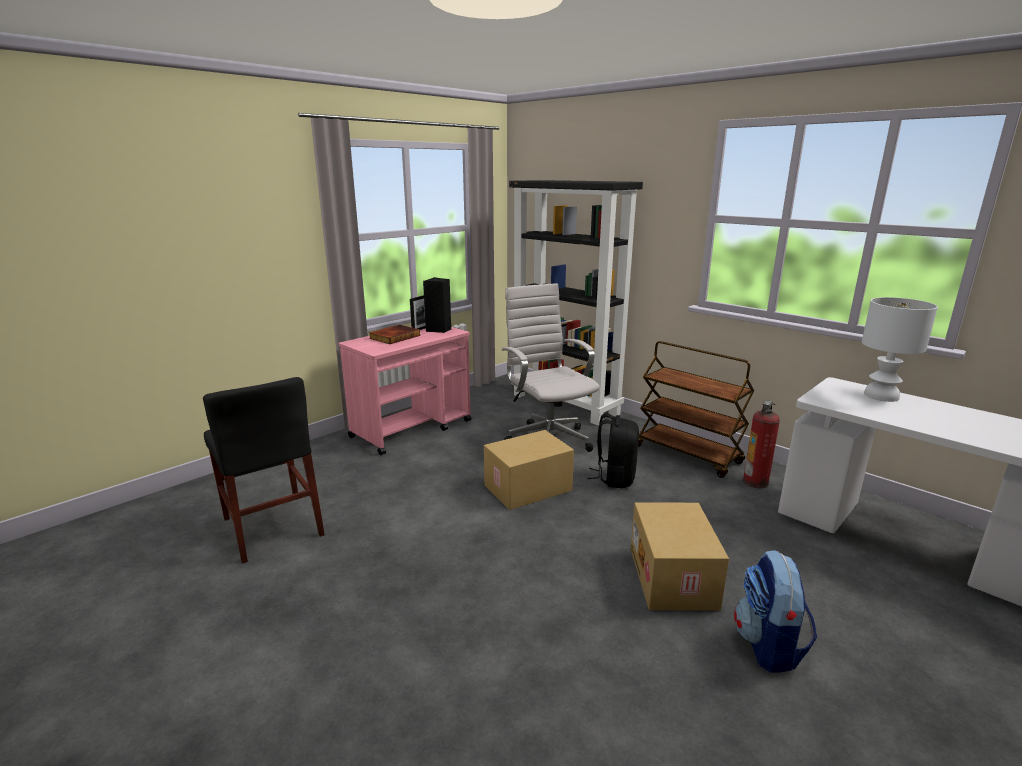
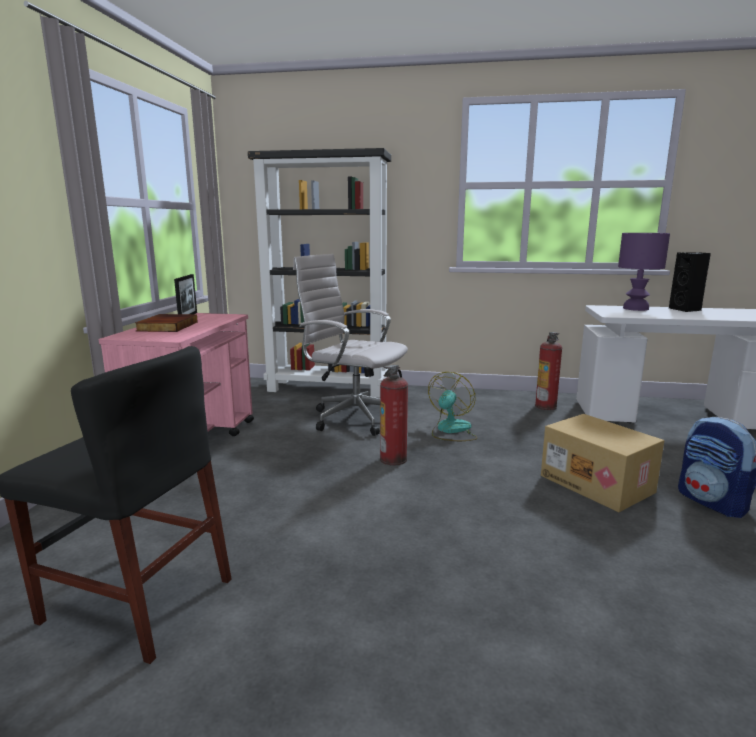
camera: 35 degrees left, 5 degrees down
black speaker [423,277,451,333] -> black speaker moved to [669,252,711,312]
cardboard box [484,430,574,510] -> fire extinguisher [380,365,408,466]
black backpack [587,413,639,488] -> fan [428,372,478,441]
brown cart [638,341,754,478] -> none
white table lamp [862,297,938,402] -> purple table lamp [618,233,670,311]

